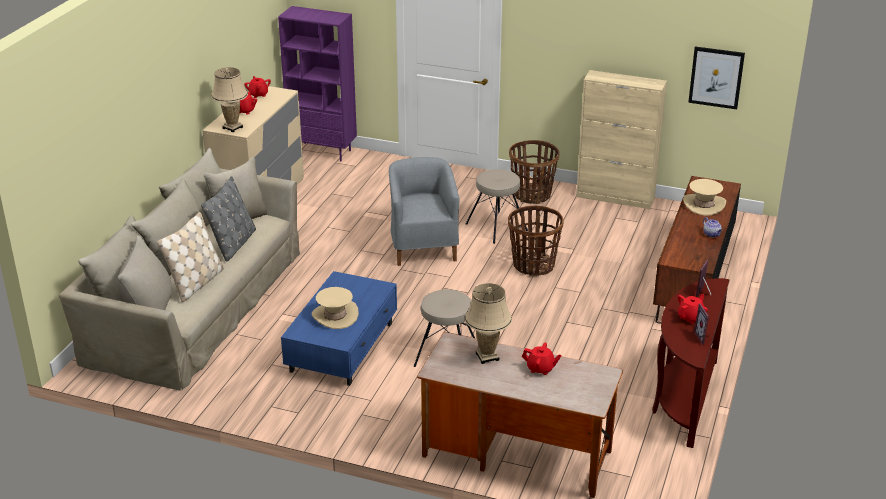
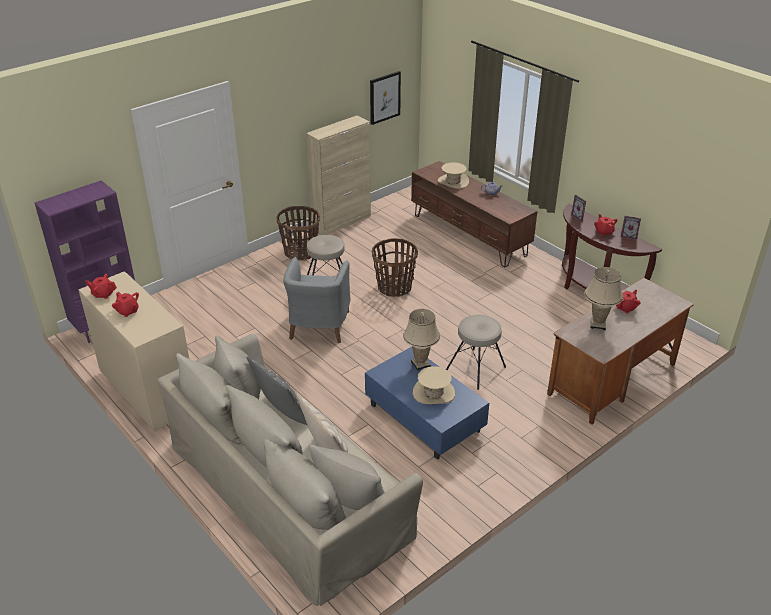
camera: 60 degrees left, 5 degrees up
beige table lamp [211,67,248,132] -> beige table lamp moved to [403,309,440,371]
grey armchair [389,157,459,266] -> grey armchair turned 105 degrees counterclockwise [283,257,351,343]

